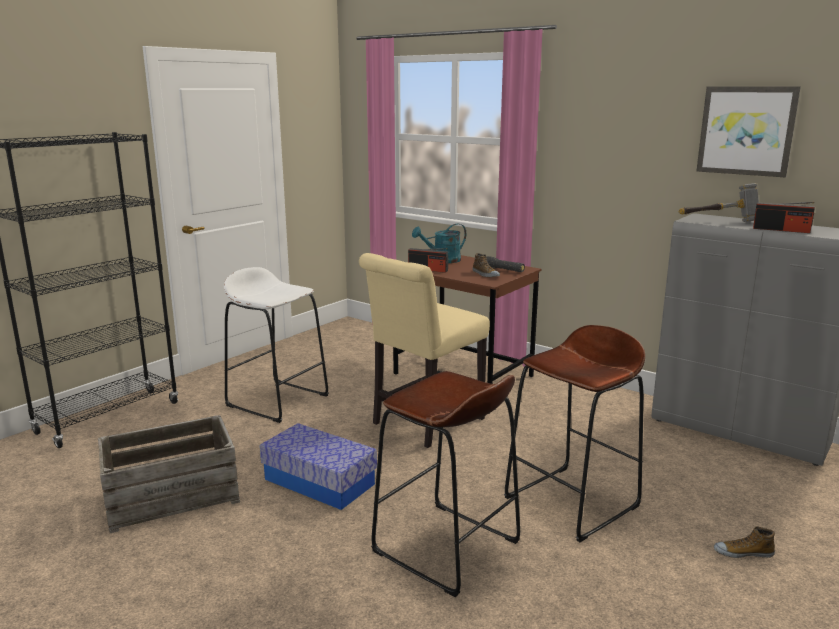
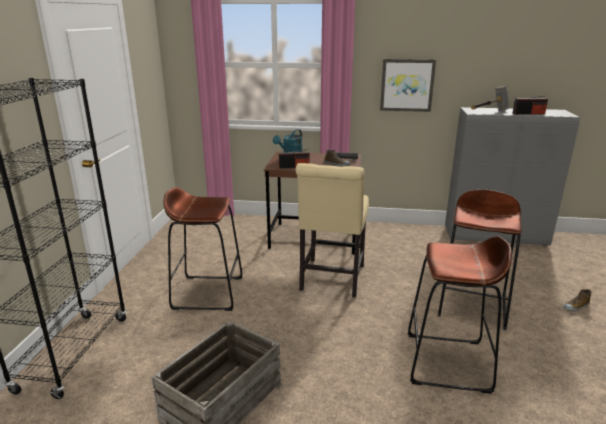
camera: 30 degrees left, 5 degrees up
white stool [224,267,329,423] -> brown stool [163,187,243,311]
storage box [260,423,377,510] -> none
picture [696,86,801,177] -> picture moved to [380,59,436,112]

